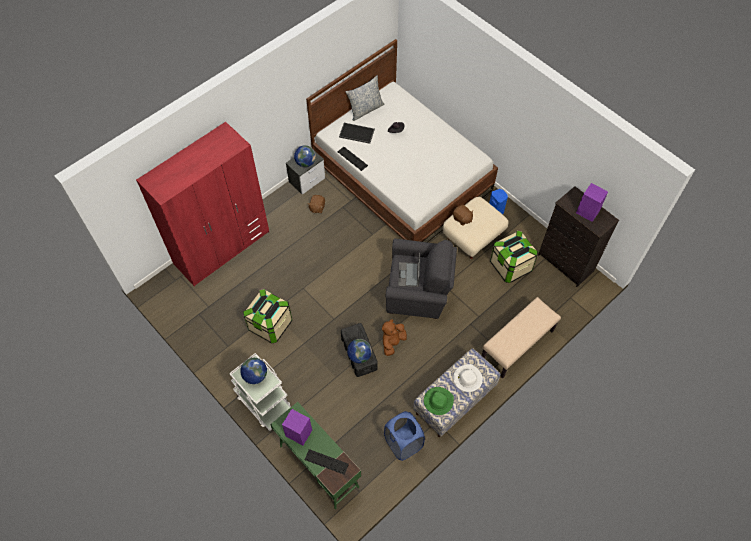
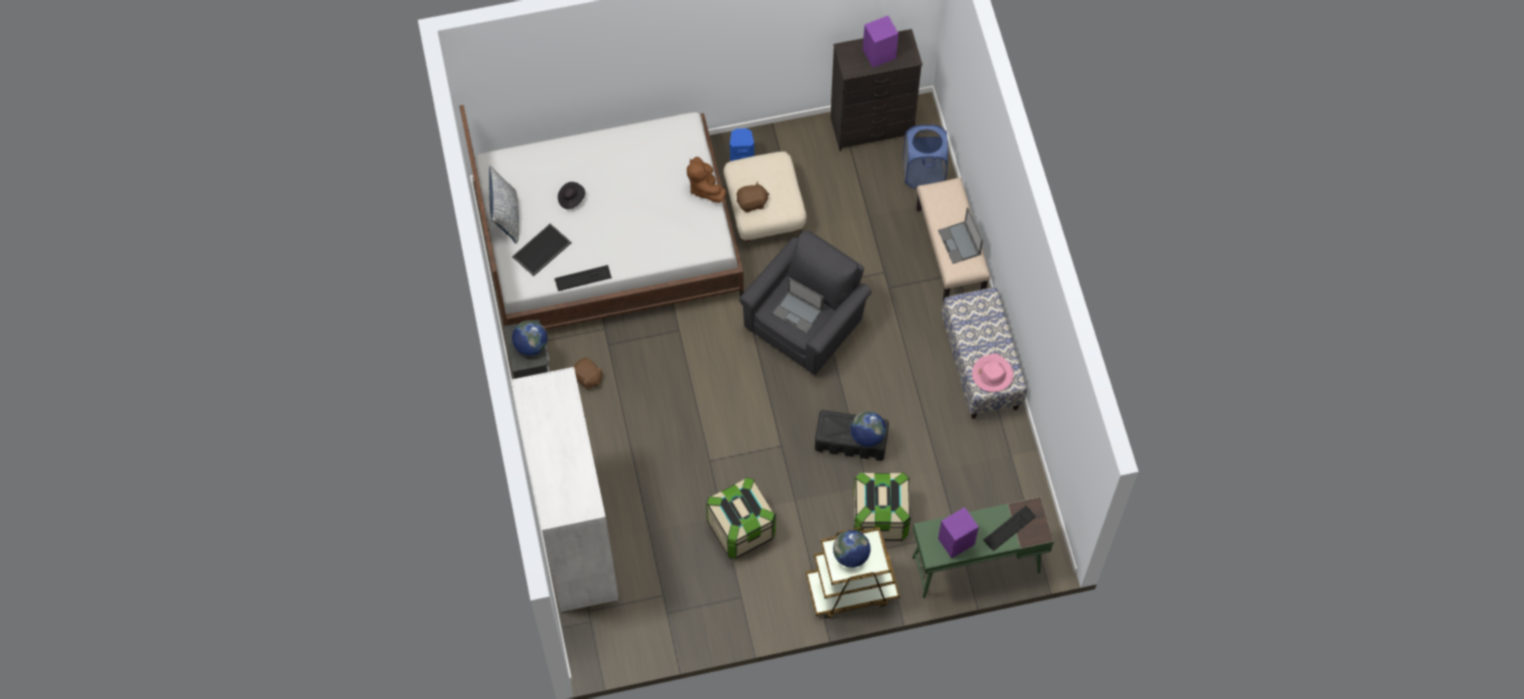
camera: 60 degrees left, 5 degrees up
red wardrobe [136,122,269,287] -> white wardrobe [512,367,619,612]
white cart [229,353,291,431] -> brown cart [806,527,900,619]
brown plush toy [382,319,407,356] -> brown plush toy moved to [687,157,726,203]
blue laundry basket [384,411,425,461] -> blue laundry basket moved to [903,124,948,188]
green hat [424,387,454,415] -> pink hat [972,354,1013,392]
white hat [453,364,483,392] -> none
storage box [490,231,538,283] -> storage box moved to [853,472,911,541]
none -> laptop [938,207,983,264]

